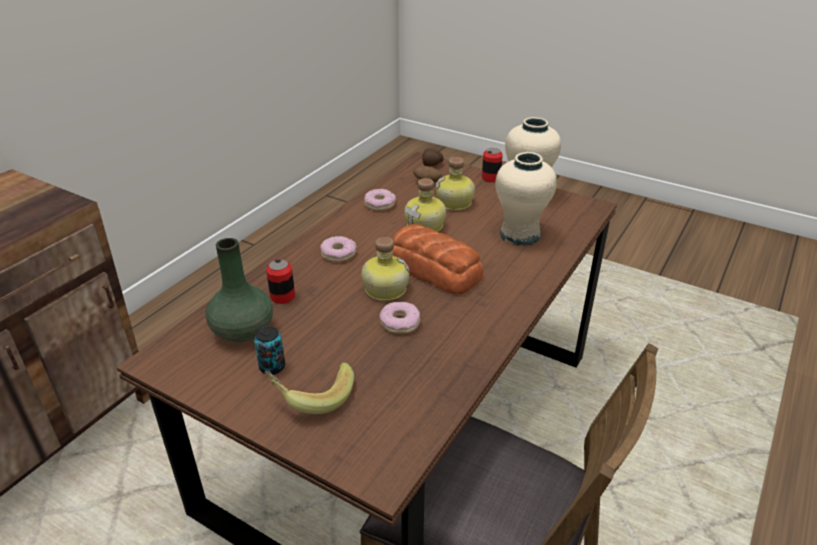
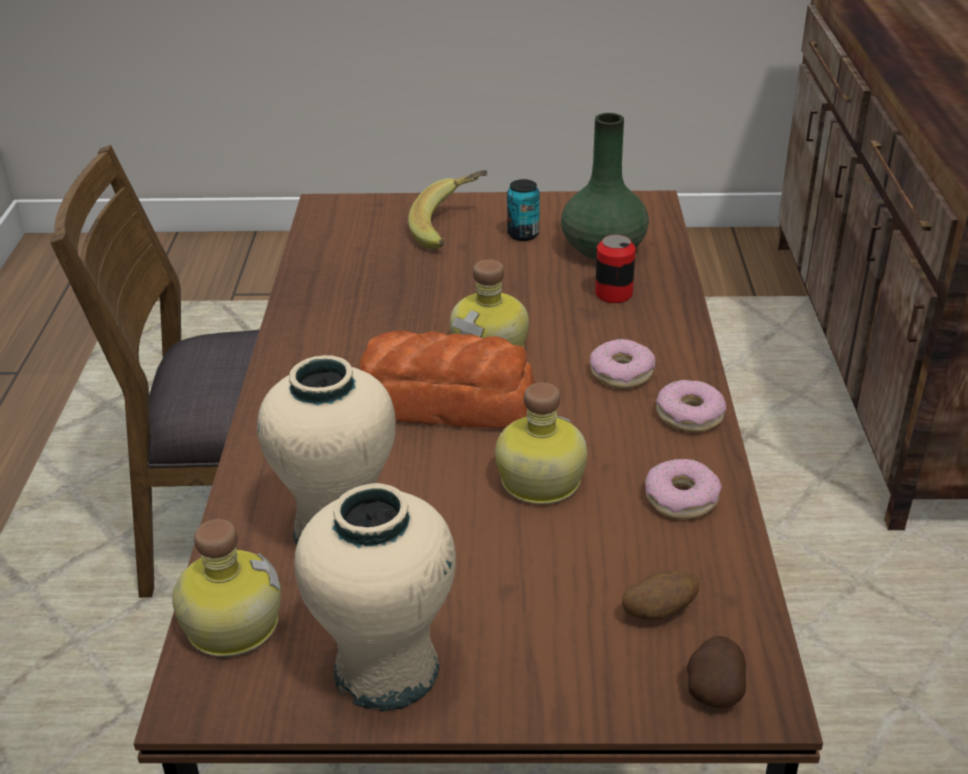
camera: 150 degrees right, 0 degrees up
donut [380,302,420,334] -> donut moved to [656,380,726,432]
bottle [435,157,475,210] -> bottle moved to [172,519,281,657]
can [482,148,503,182] -> none

